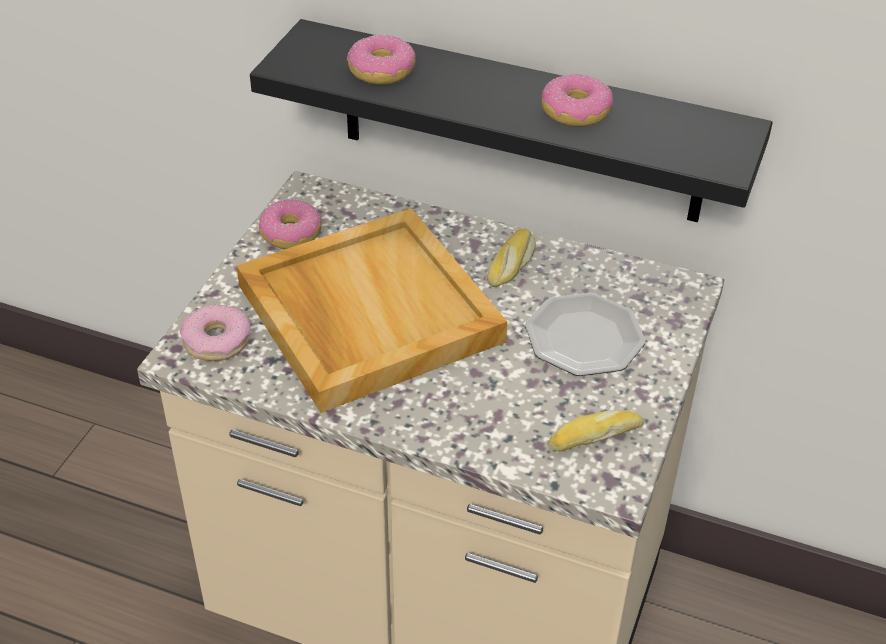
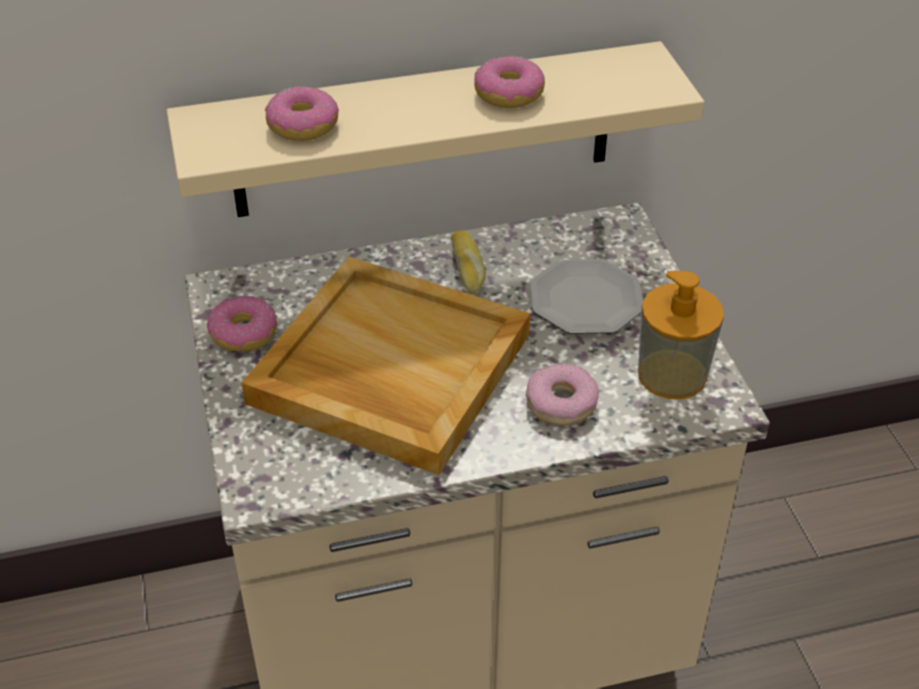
camera: 35 degrees left, 0 degrees up
donut [180,304,250,361] -> donut moved to [526,363,599,426]
black shelf [250,19,773,222] -> beige shelf [166,41,705,217]
bread [547,410,644,452] -> soap dispenser [638,271,724,399]

